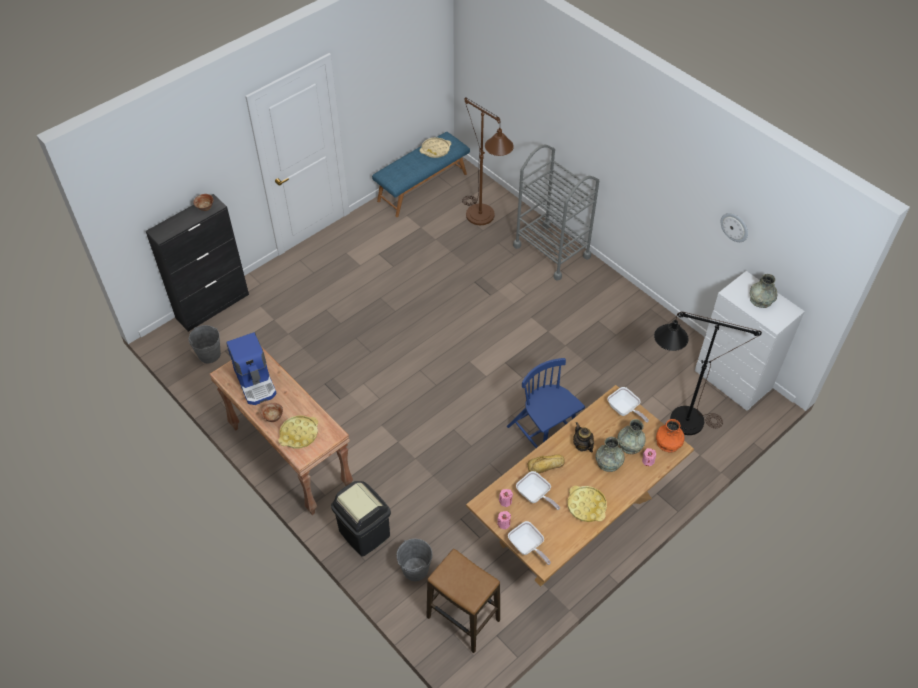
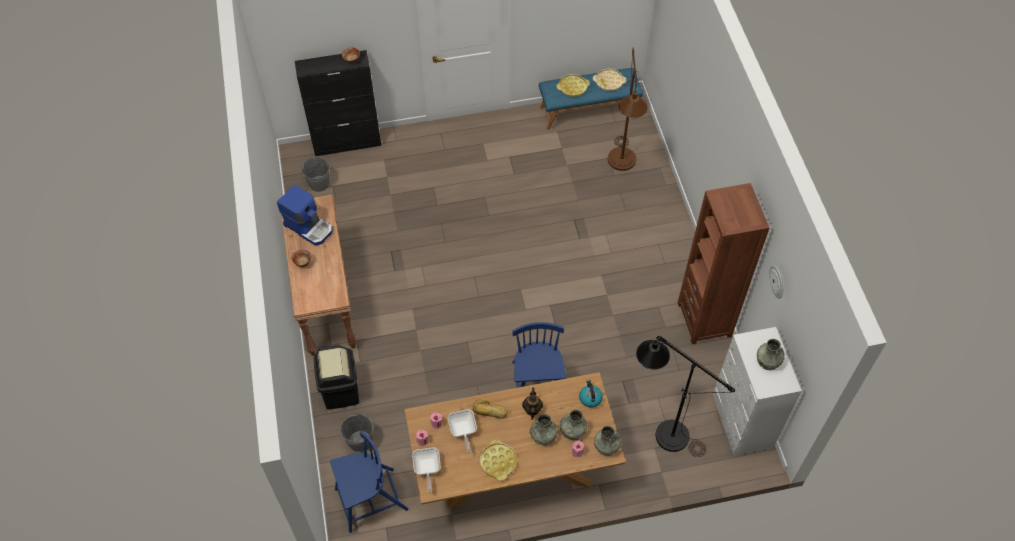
camera: 30 degrees right, 5 degrees up
coffee machine [226,332,277,405] -> coffee machine turned 60 degrees counterclockwise [277,184,333,246]
yellow tray [279,415,318,448] -> yellow tray moved to [556,74,590,97]
stool [426,549,500,653] -> blue chair [330,431,408,533]
grey cart [513,144,599,281] -> none
frying pan [607,387,649,423] -> kettle [579,379,603,408]
orange vase [656,419,684,453] -> grey vase [594,426,622,456]
none -> brown bookcase [678,183,769,344]

